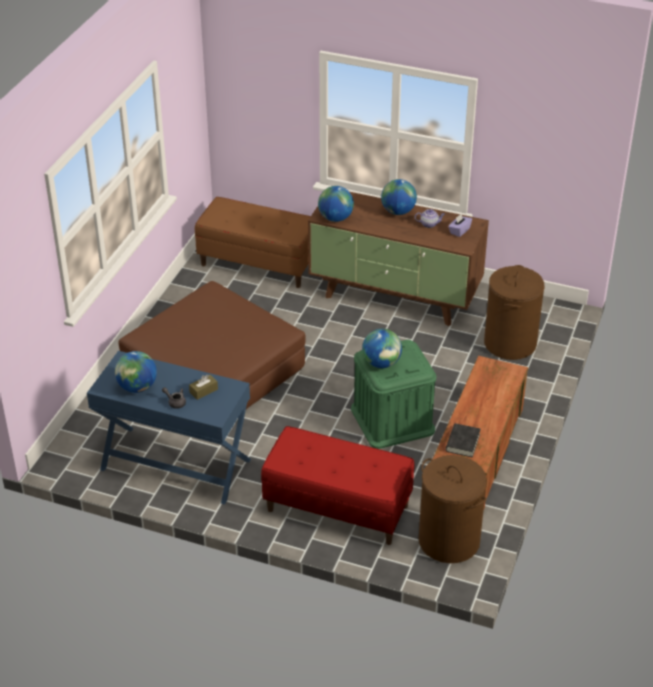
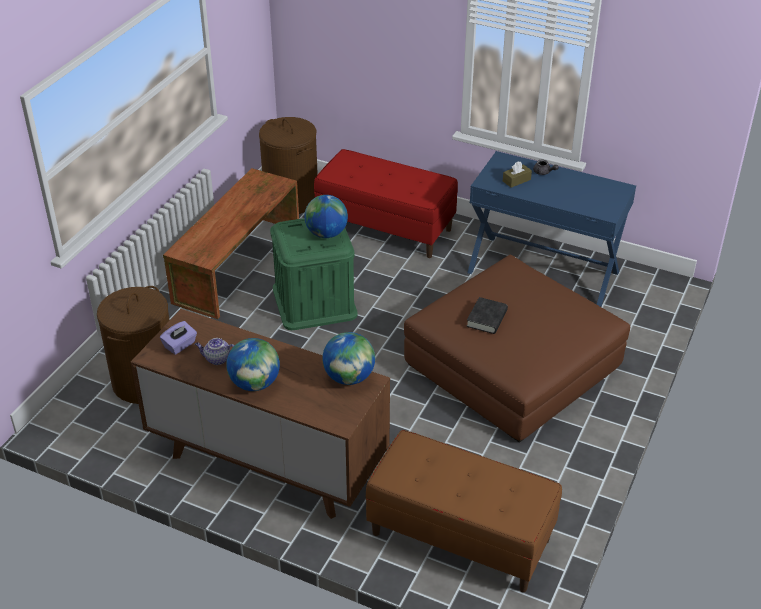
camera: 175 degrees left, 0 degrees up
globe [115,351,157,393] -> none
black book [446,423,481,457] -> black book moved to [466,297,508,334]

